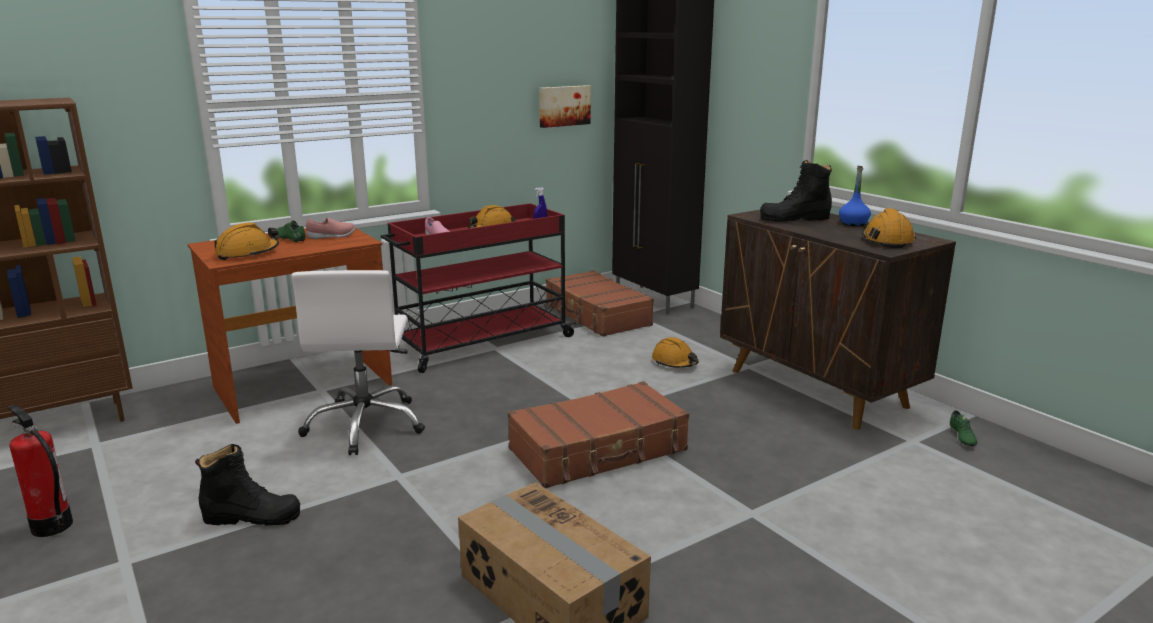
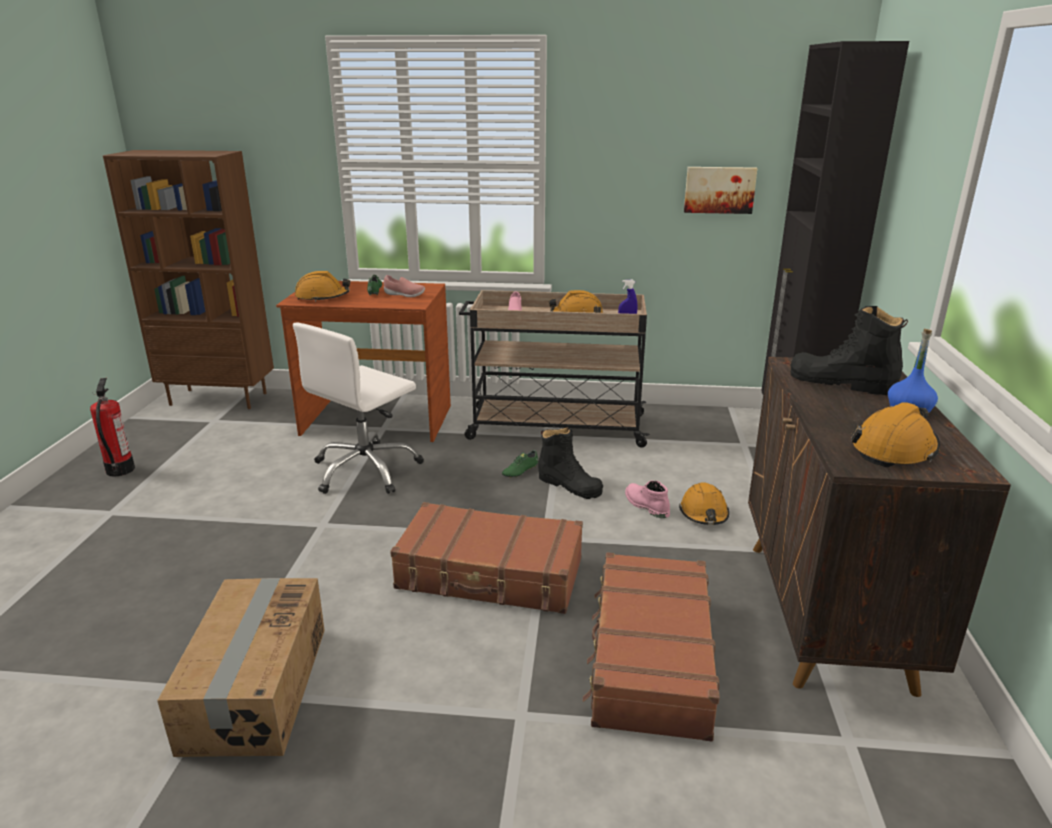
camera: 40 degrees right, 5 degrees up
black boot [195,444,300,526] -> black boot moved to [538,427,603,499]
red cart [381,203,576,373] -> beige cart [459,290,650,448]
brown suitcase [546,270,654,337] -> brown suitcase moved to [583,552,720,742]
green shoe [950,410,977,446] -> green shoe moved to [502,450,538,478]
none -> pink boot [625,481,670,518]

